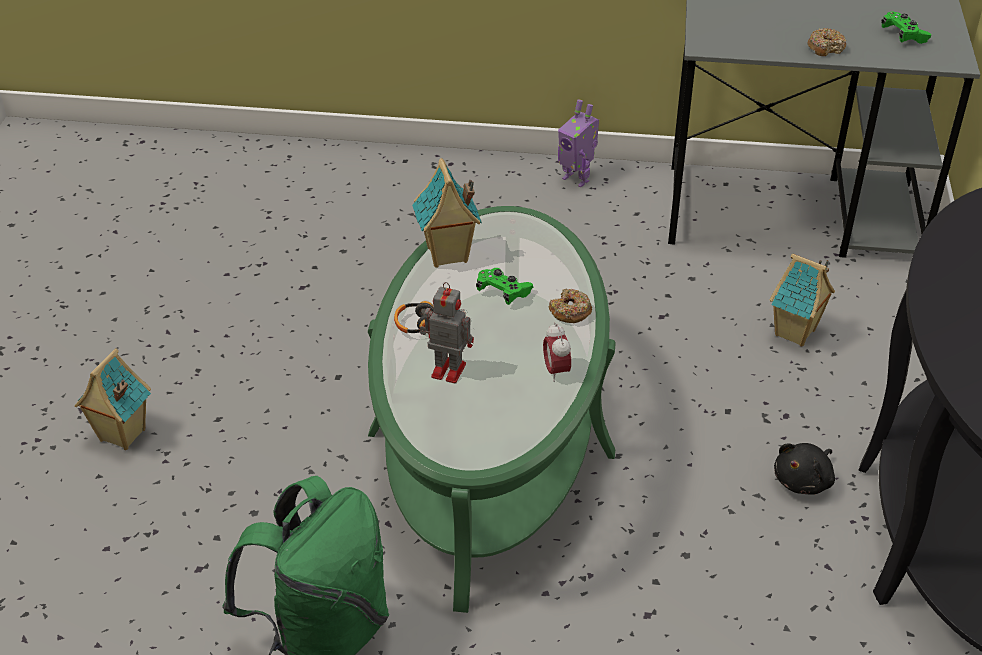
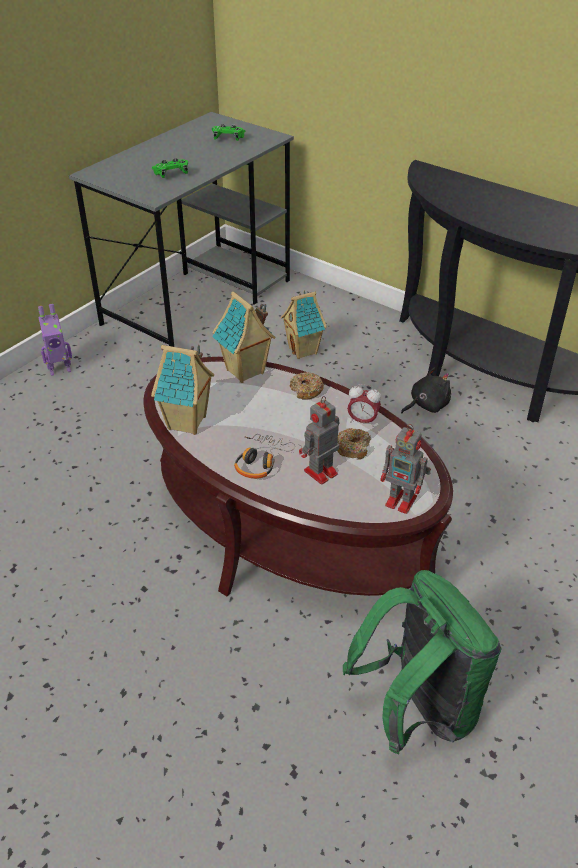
camera: 60 degrees left, 0 degrees up
toy house [74,348,151,450] -> toy house moved to [212,291,276,383]
green coffee table [368,206,616,613] -> brown coffee table [143,357,453,596]
green game controller [476,268,534,305] -> green game controller moved to [152,158,188,178]
black plush toy [774,443,835,495] -> black plush toy turned 105 degrees counterclockwise [401,368,451,414]
donut [807,28,846,56] -> donut moved to [337,428,371,460]
none -> toy robot [381,424,431,514]

